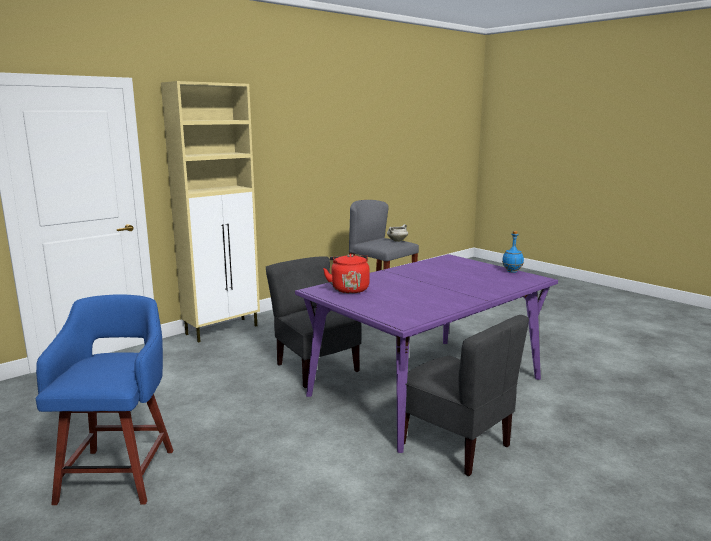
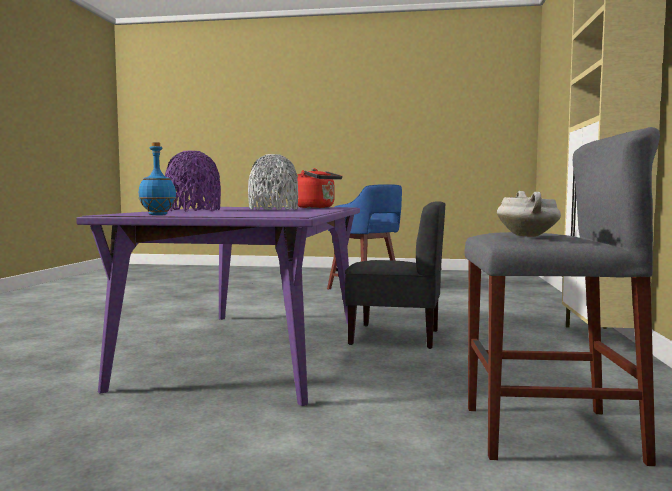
camera: 140 degrees right, 10 degrees down
grey chair [404,315,529,476] -> none
none -> purple vase [165,151,221,212]
none -> grey vase [248,154,298,210]

